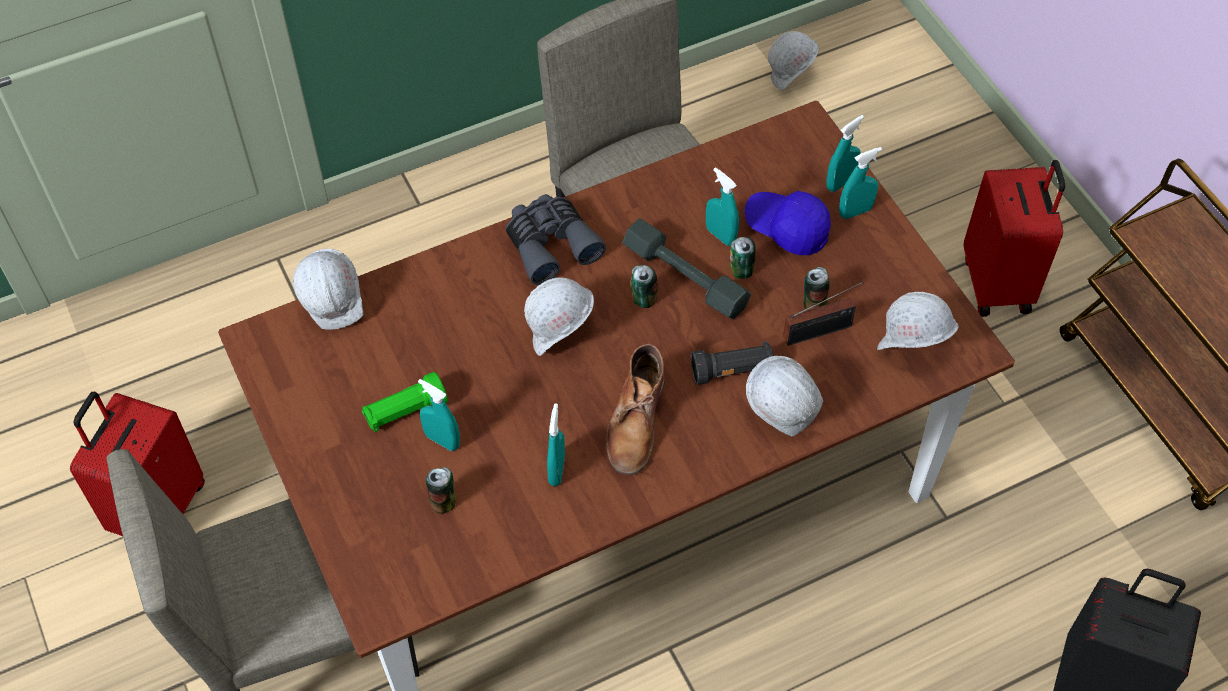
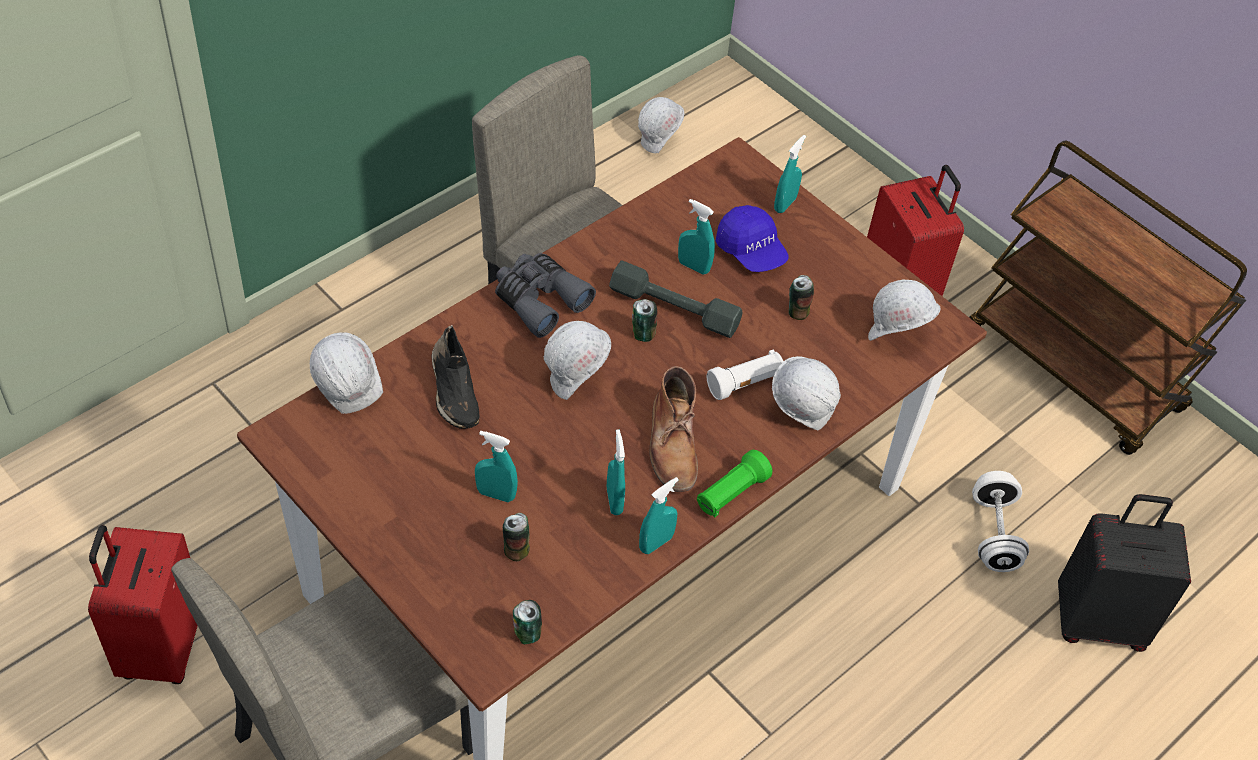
camera: 20 degrees left, 5 degrees down
green flashlight [362,372,448,432] -> green flashlight moved to [697,450,772,517]
black flashlight [691,342,773,385] -> white flashlight [707,350,783,400]
can [730,237,756,279] -> can moved to [513,600,542,644]
blue cap [745,191,831,255] -> blue cap turned 135 degrees counterclockwise [716,205,789,272]
radio [783,281,864,346] -> none
turquoise spray bottle [839,147,882,219] -> turquoise spray bottle moved to [639,477,679,554]
none -> black shoe [432,325,479,429]
none -> white dumbbell [972,471,1029,572]

